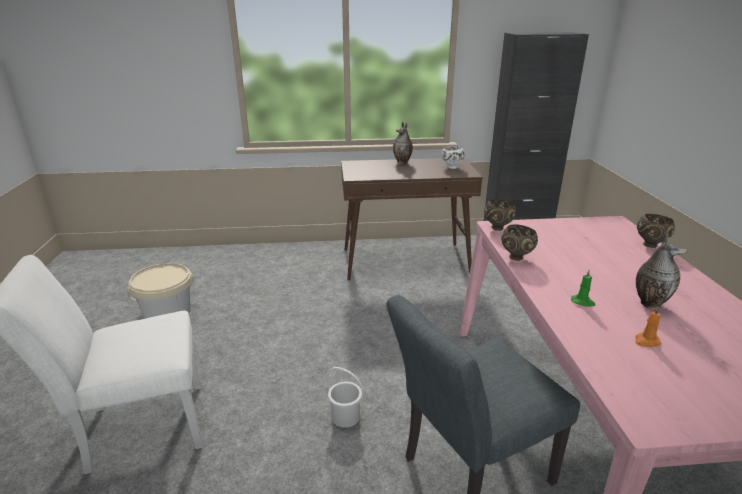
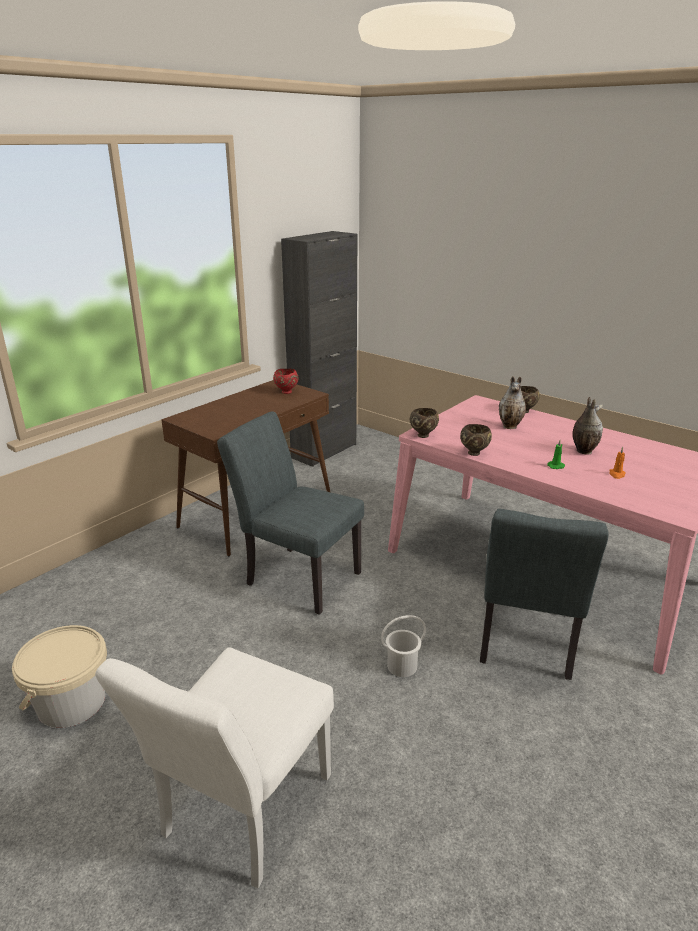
camera: 45 degrees left, 0 degrees up
vase [393,122,413,164] -> vase moved to [499,376,526,429]
white bowl [442,146,464,169] -> red bowl [273,369,299,394]
none -> grey chair [217,411,364,615]

